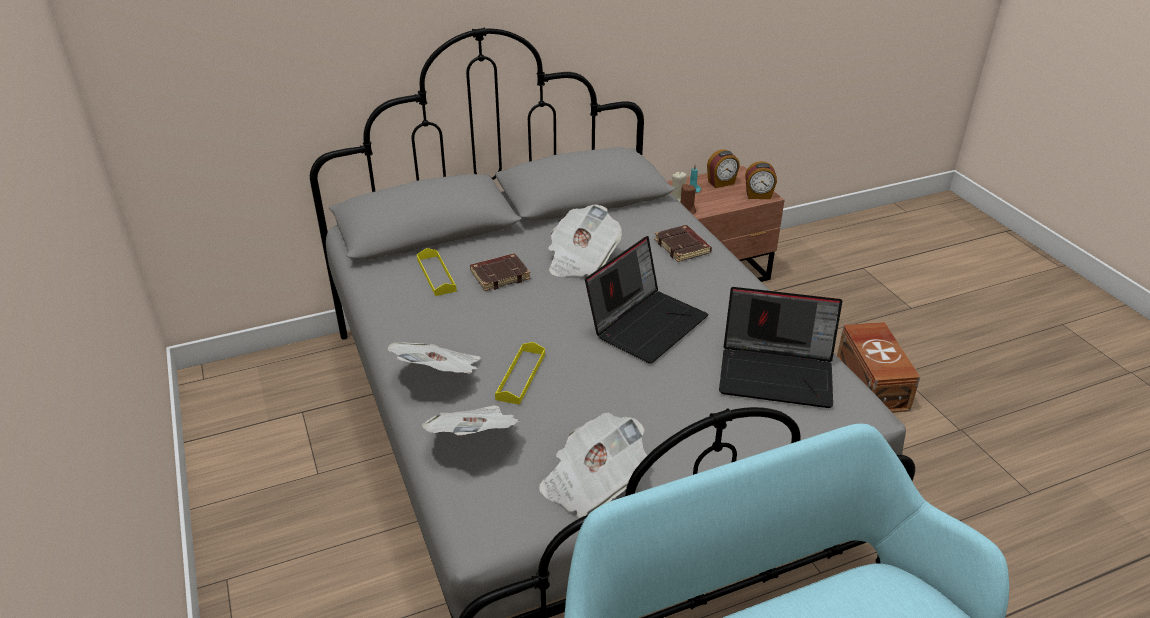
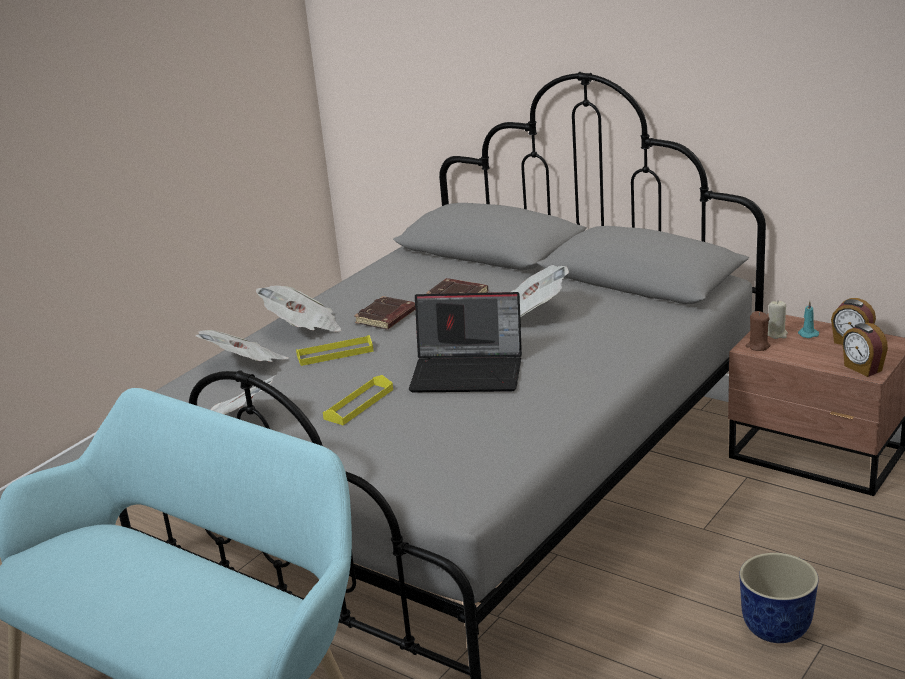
camera: 60 degrees right, 10 degrees down
yellow tray [417,248,457,296] -> yellow tray moved to [323,375,393,425]
brown book [654,225,712,262] -> brown book moved to [354,296,415,329]
laptop [719,287,842,408] -> none
brown storage box [837,322,920,413] -> planter [739,553,819,643]

